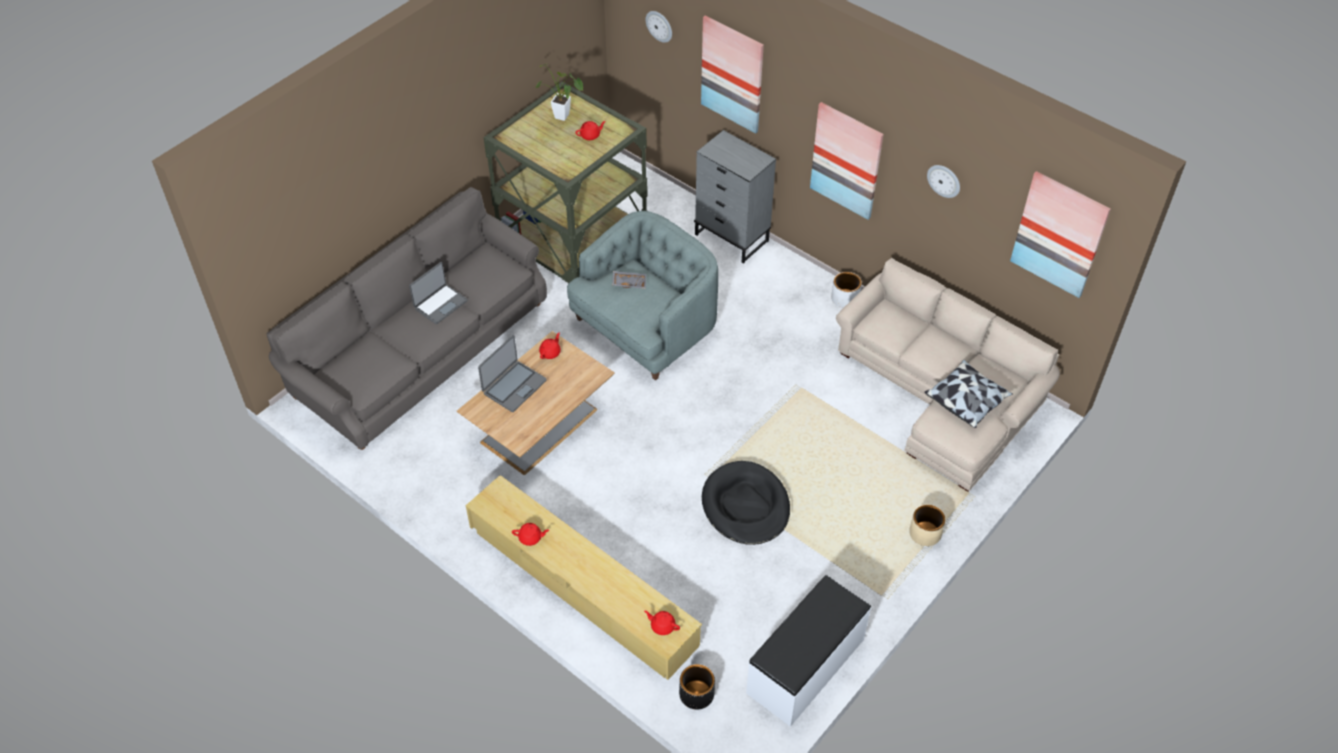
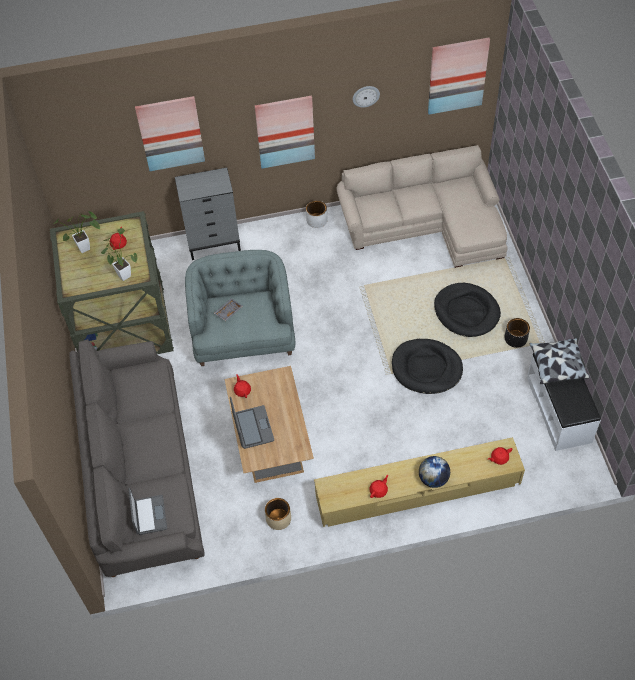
camera: 50 degrees left, 5 degrees up
laptop [409,262,468,324] -> laptop moved to [128,488,167,535]
wall clock [646,11,672,43] -> none
black planter [679,664,715,710] -> black planter moved to [505,318,530,348]
beige planter [909,505,946,546] -> beige planter moved to [265,498,291,530]
pillow [924,360,1013,428] -> pillow moved to [530,338,590,384]
none -> potted plant [101,228,137,281]
none -> globe [419,456,450,488]
none -> black dog bed [434,283,501,337]

